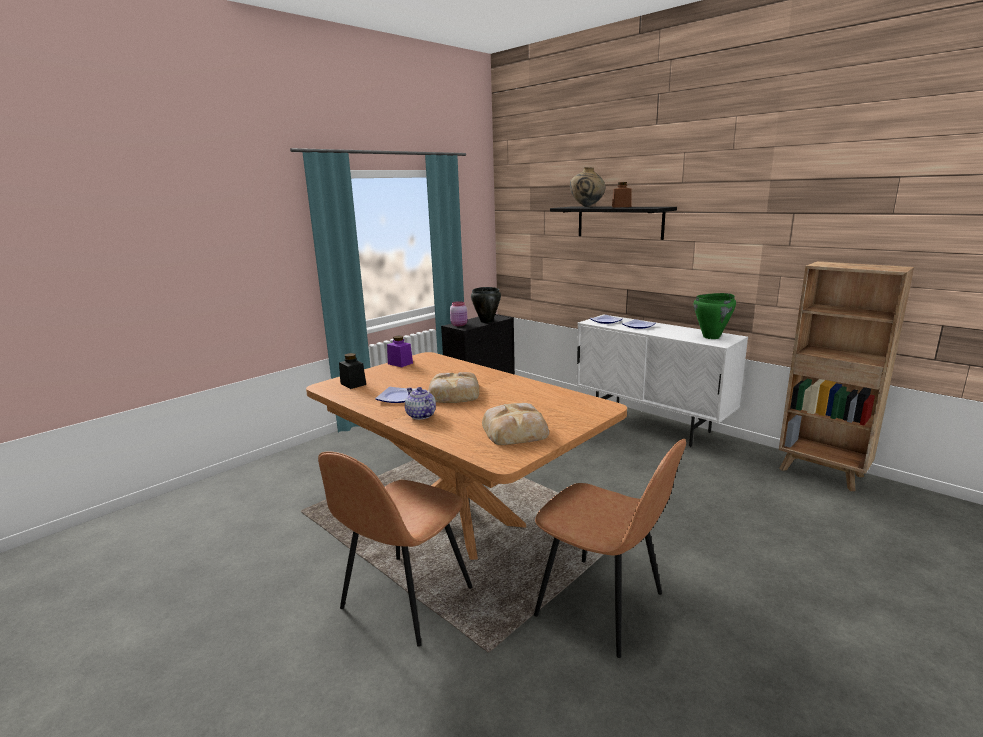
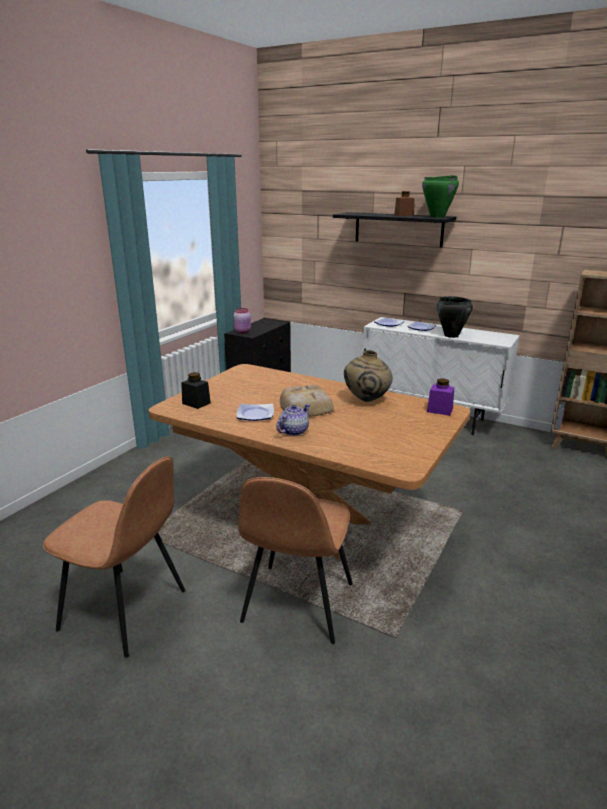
camera: 15 degrees left, 5 degrees up
purple jar [387,336,413,367] -> purple jar moved to [427,378,454,416]
teapot [405,387,436,420] -> teapot turned 90 degrees clockwise [276,404,310,436]
black cooking pot [471,287,501,323] -> black cooking pot moved to [437,296,473,338]
bread [482,403,549,445] -> none
brown chair [534,439,686,658] -> brown chair moved to [43,456,185,658]
beige vase [570,167,605,207] -> beige vase moved to [344,350,393,402]
green cooking pot [694,293,736,339] -> green cooking pot moved to [422,175,459,218]

